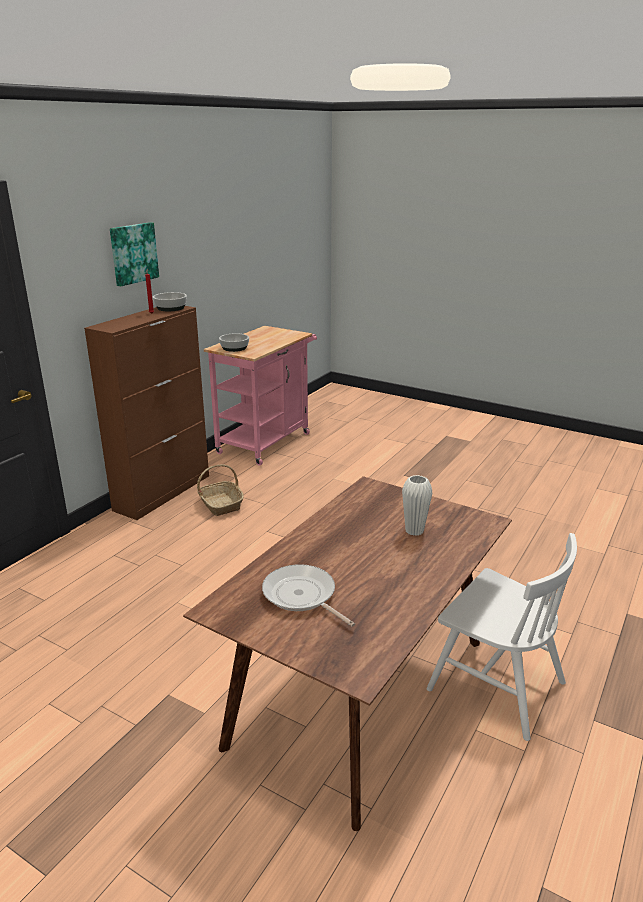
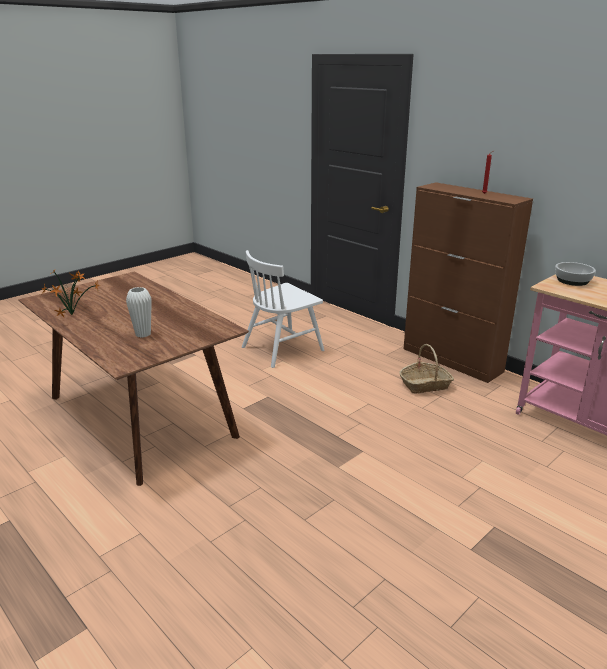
camera: 105 degrees right, 0 degrees up
picture [110,222,159,286] -> none
bowl [152,292,187,311] -> none
frying pan [262,564,355,627] -> none
white chair [427,533,577,741] -> white chair moved to [242,250,324,368]
none -> potted plant [41,269,100,317]

